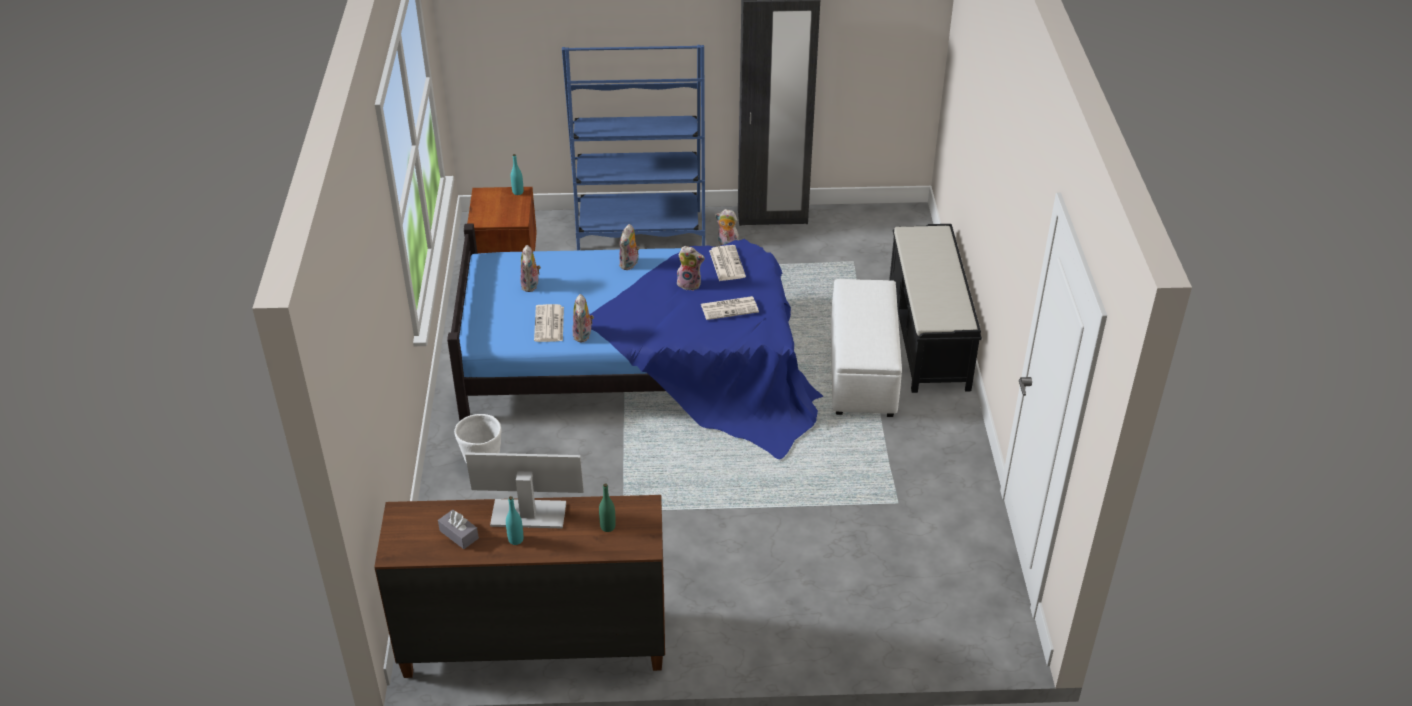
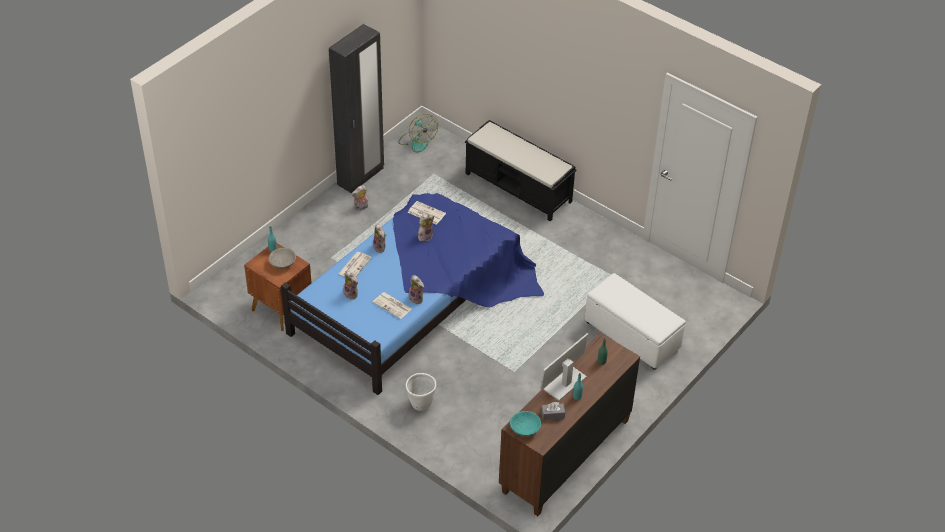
camera: 50 degrees left, 5 degrees up
blue bookcase [562,45,705,250] -> none
newspaper [701,296,759,320] -> newspaper moved to [339,252,372,277]
white ottoman [831,279,902,417] -> white ottoman moved to [585,273,686,370]
none -> grey bowl [269,248,296,269]
none -> fan [398,114,438,153]
none -> turquoise bowl [510,411,541,436]

